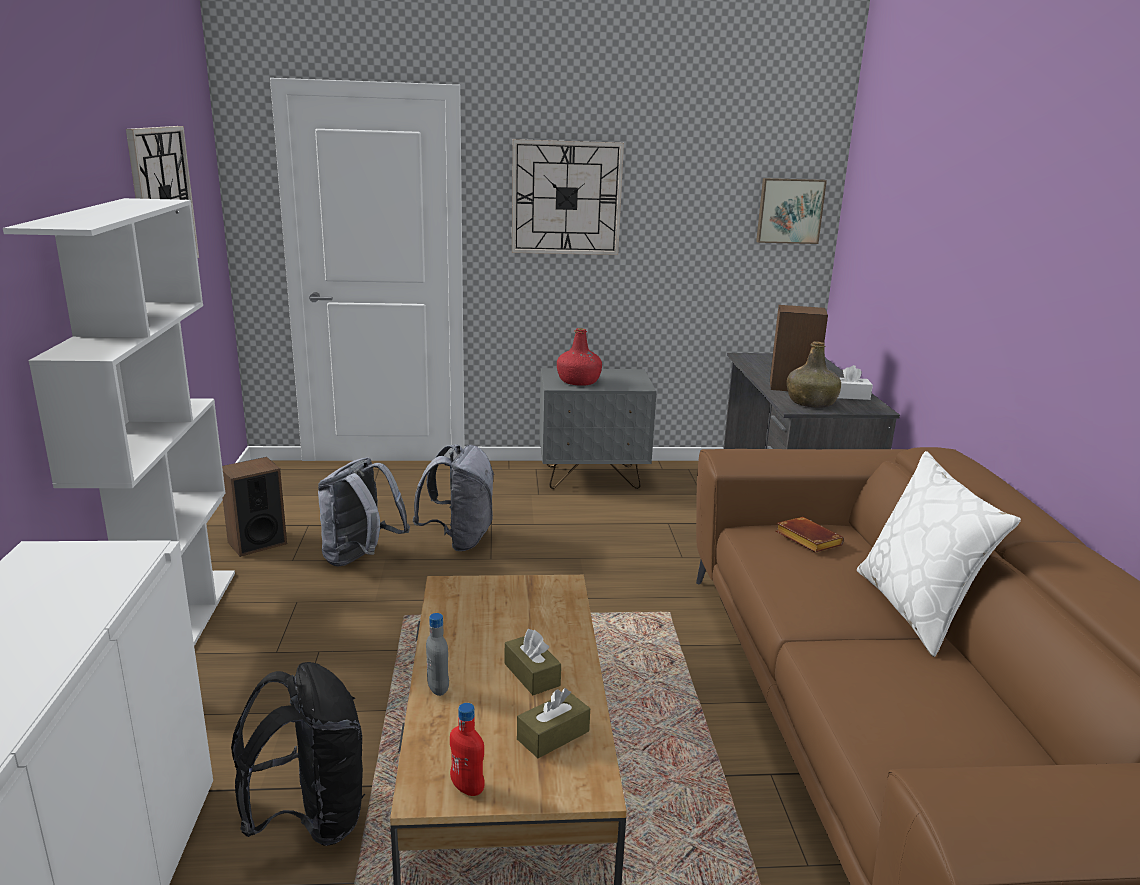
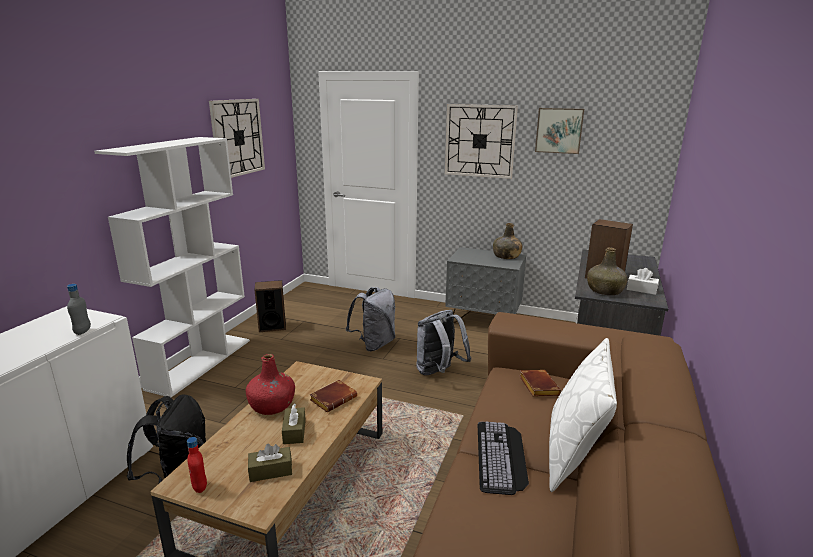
camera: 25 degrees right, 0 degrees up
grey backpack [318,457,410,566] -> grey backpack moved to [416,310,472,375]
grey bottle [426,613,449,696] -> grey bottle moved to [67,284,91,335]
red bottle [557,328,602,386] -> red bottle moved to [246,354,295,415]
picture [756,178,827,244] -> picture moved to [535,108,584,154]
none -> brown book [310,380,357,412]
none -> keyboard [478,422,529,495]
none -> green bottle [493,223,522,259]

